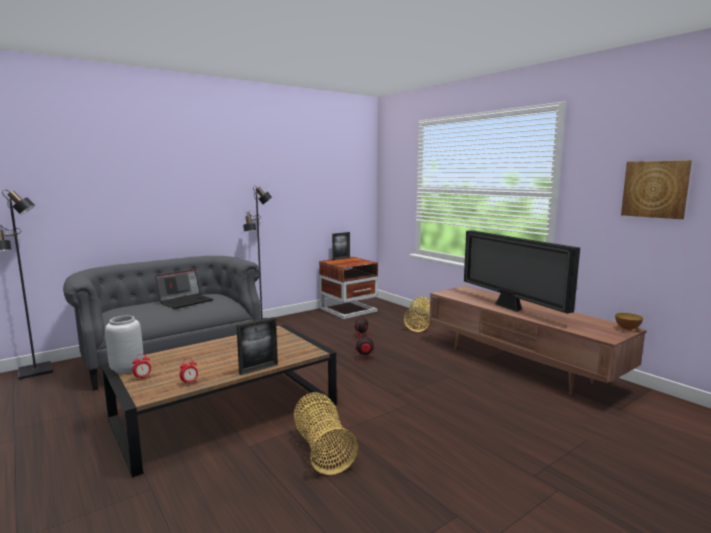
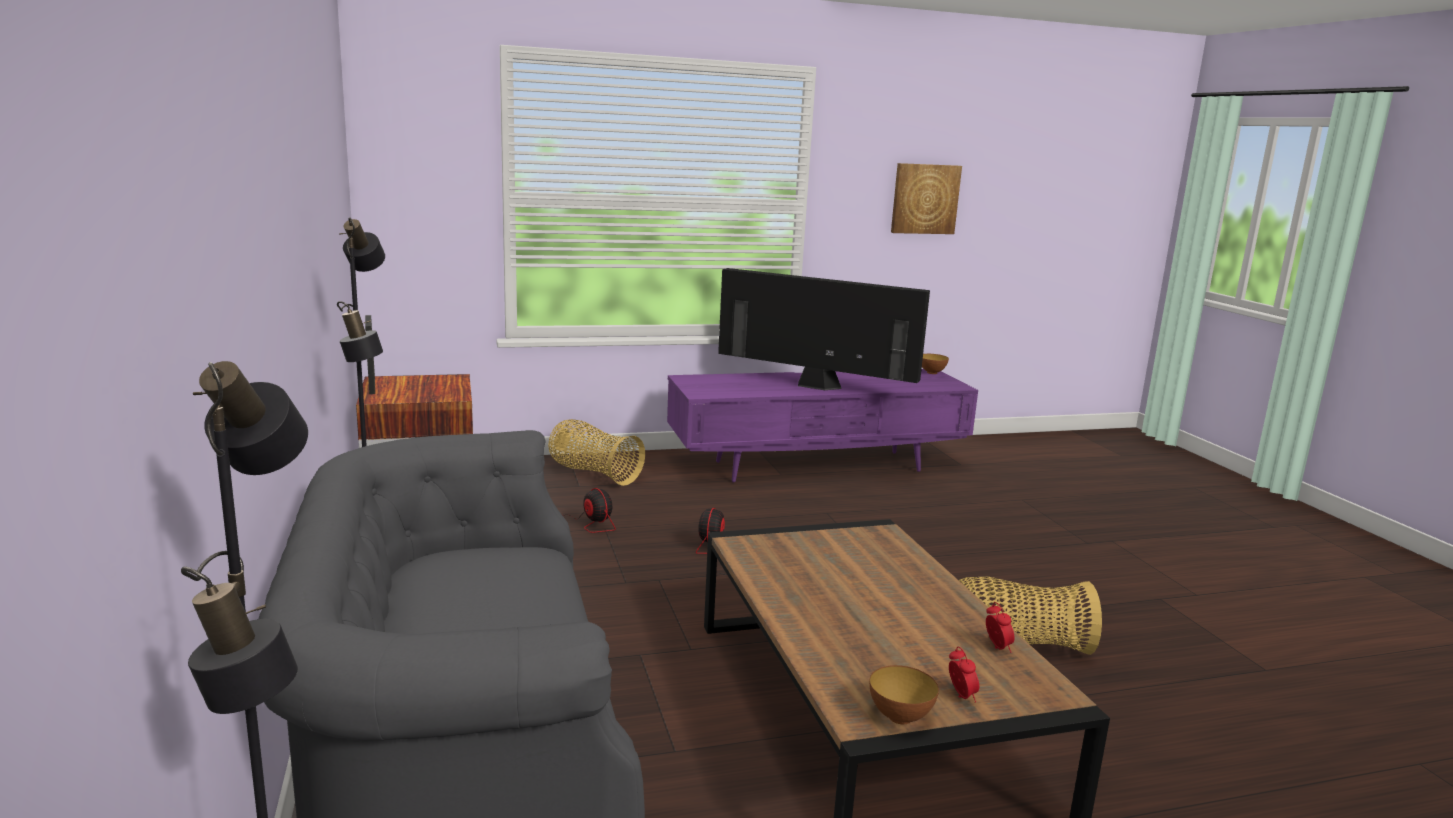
camera: 70 degrees left, 5 degrees up
grey vase [105,316,144,374] -> bowl [869,665,939,724]
laptop [155,269,213,309] -> none
picture frame [236,317,278,375] -> none
brown tv stand [430,286,647,395] -> purple tv stand [667,369,978,483]
television [464,230,580,314] -> television turned 150 degrees counterclockwise [718,268,930,390]

